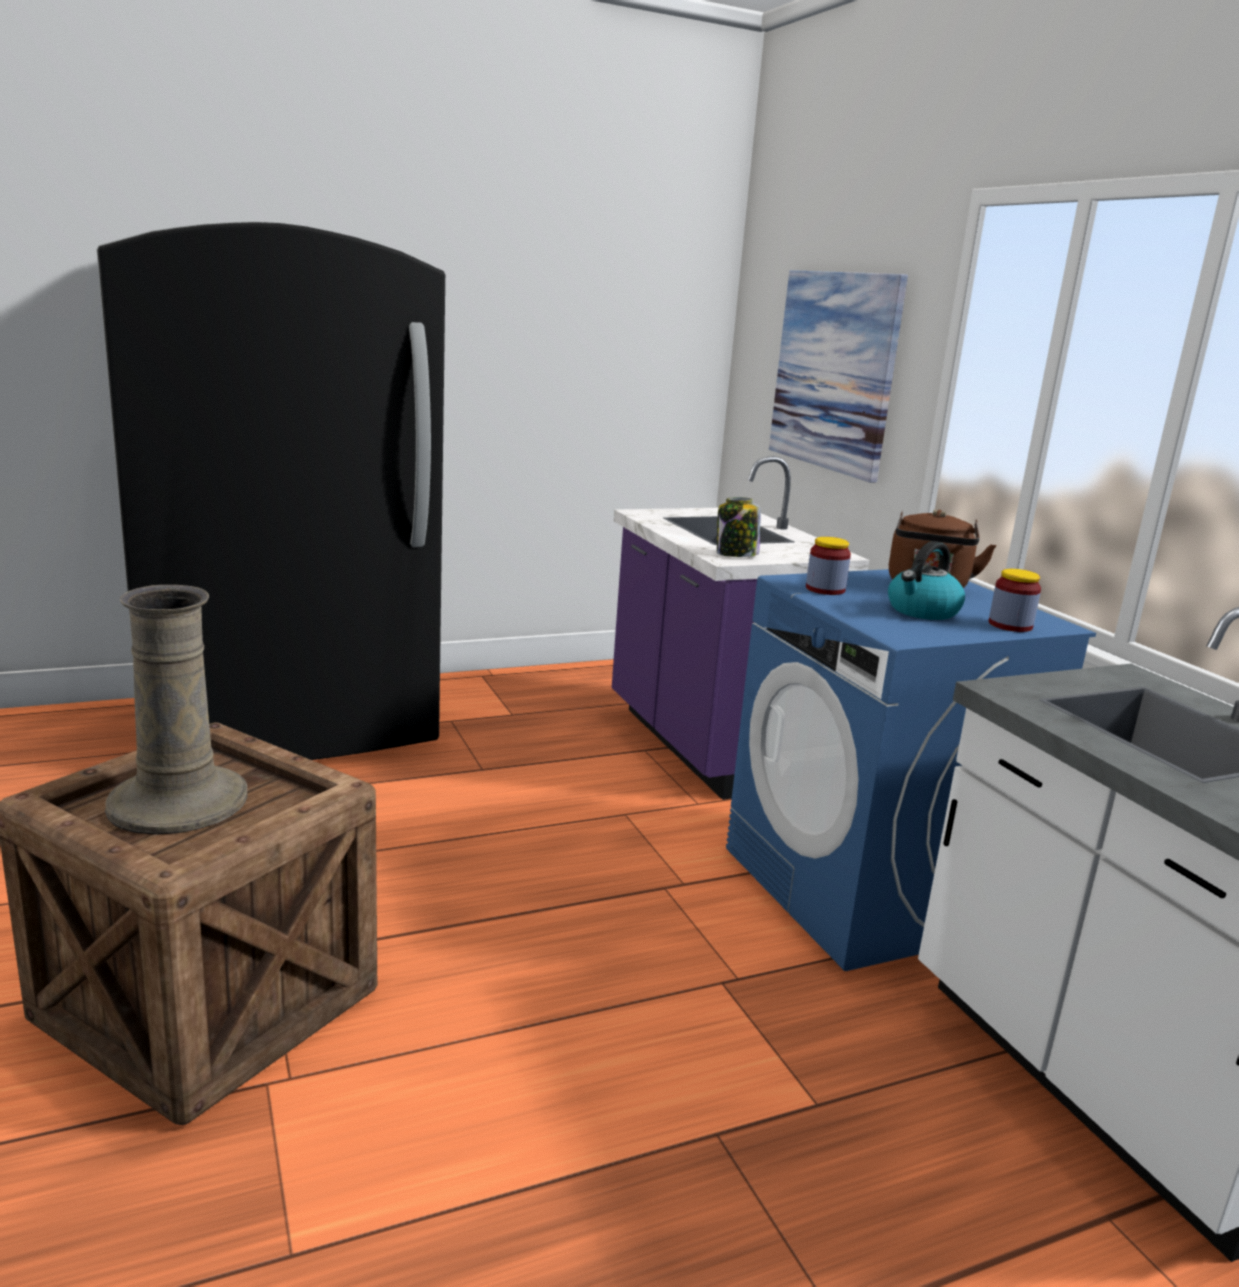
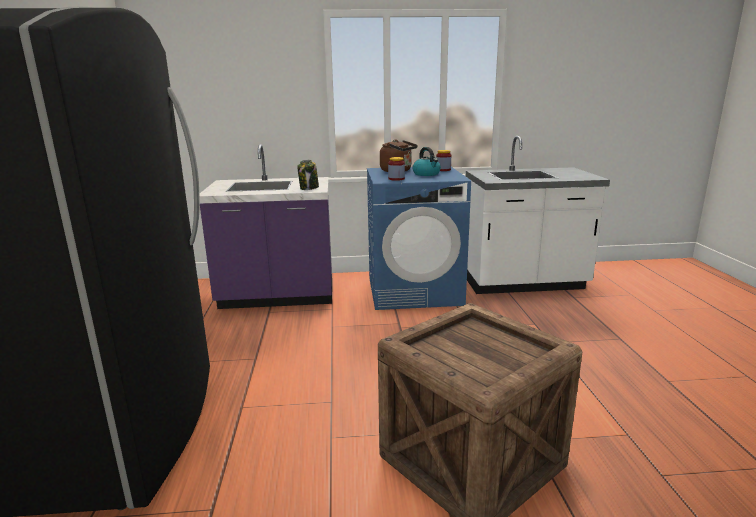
camera: 70 degrees left, 0 degrees up
beige vase [105,585,248,835] -> none
picture [769,270,908,483] -> none

